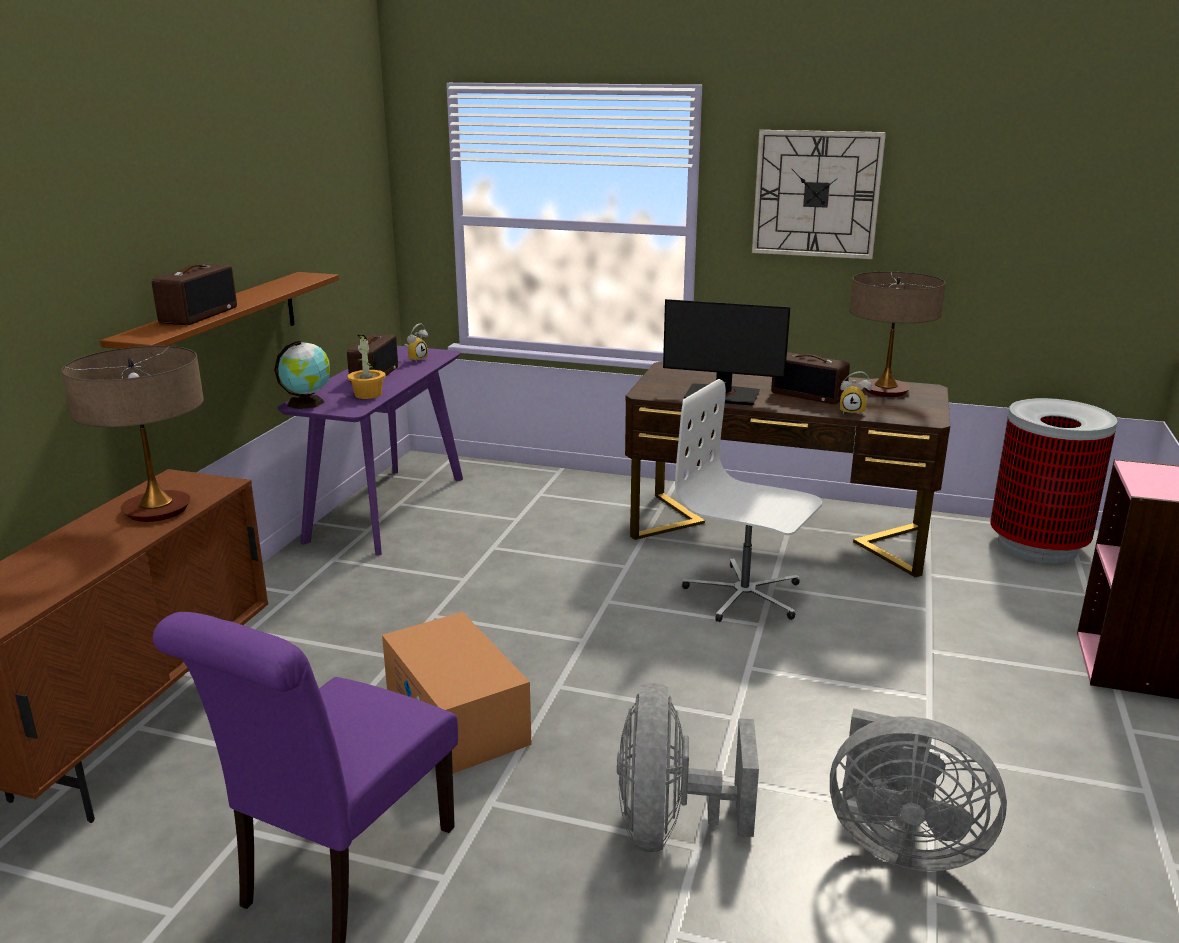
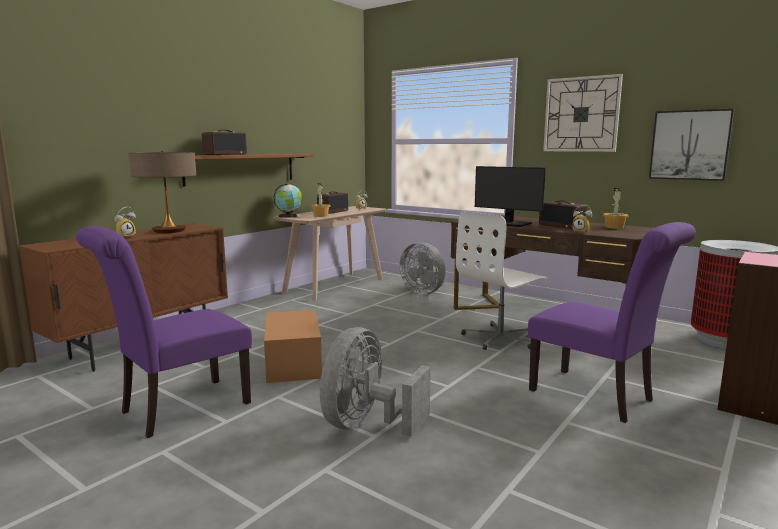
camera: 20 degrees right, 10 degrees down
purple console table [277,346,463,556] -> beige console table [274,206,386,301]
white office chair [675,379,822,622] -> white office chair turned 90 degrees counterclockwise [456,211,548,350]
grey fan [830,709,1007,871] -> grey fan moved to [399,242,446,295]
table lamp [849,272,946,397] -> potted plant [603,188,629,229]
none -> alarm clock [115,207,136,237]
none -> purple chair [528,222,696,423]
none -> picture [649,109,734,181]

